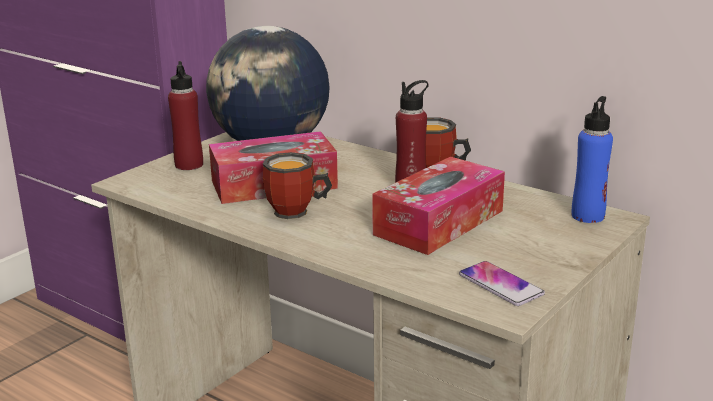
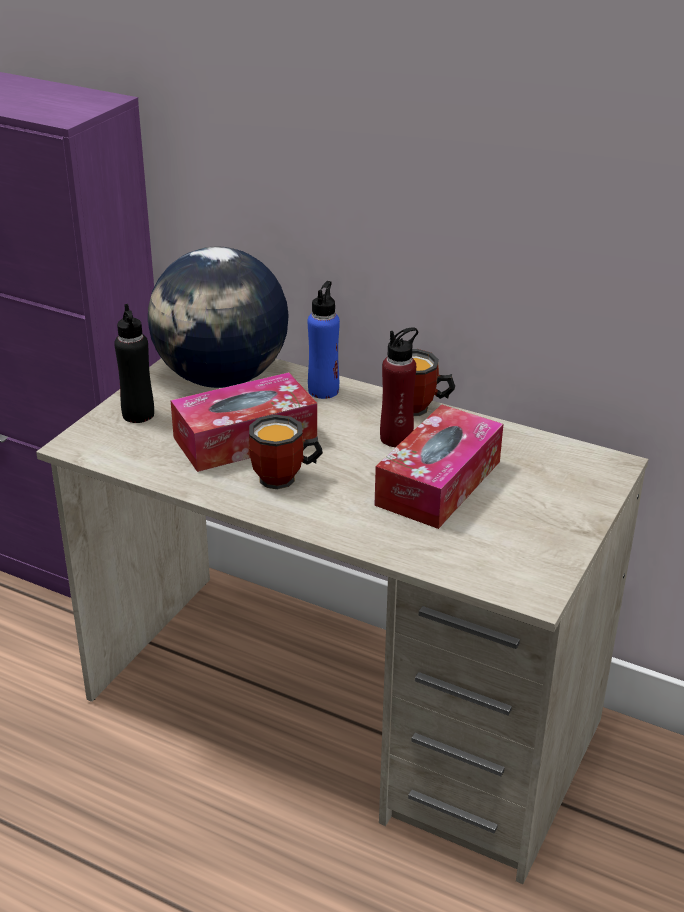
camera: 10 degrees left, 10 degrees up
red bottle [168,61,203,170] -> black bottle [114,304,154,423]
phone [459,261,545,306] -> none
blue bottle [572,96,613,223] -> blue bottle moved to [308,281,340,399]

